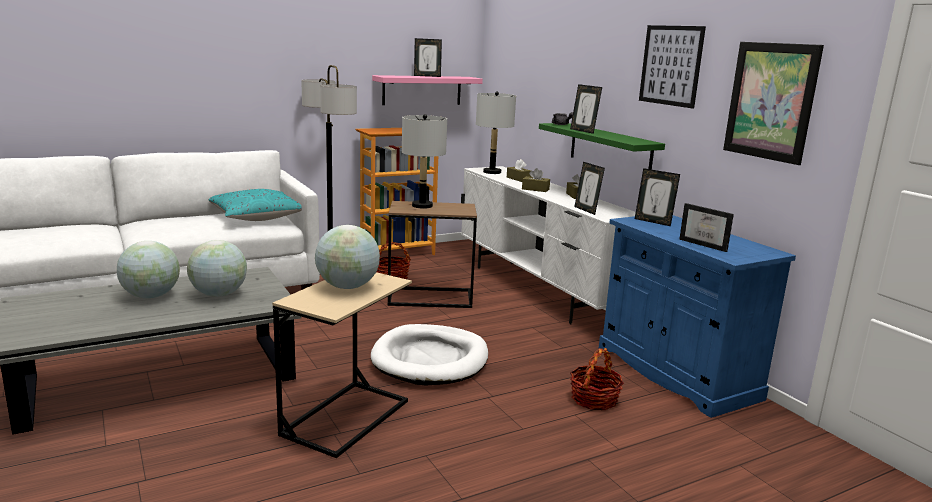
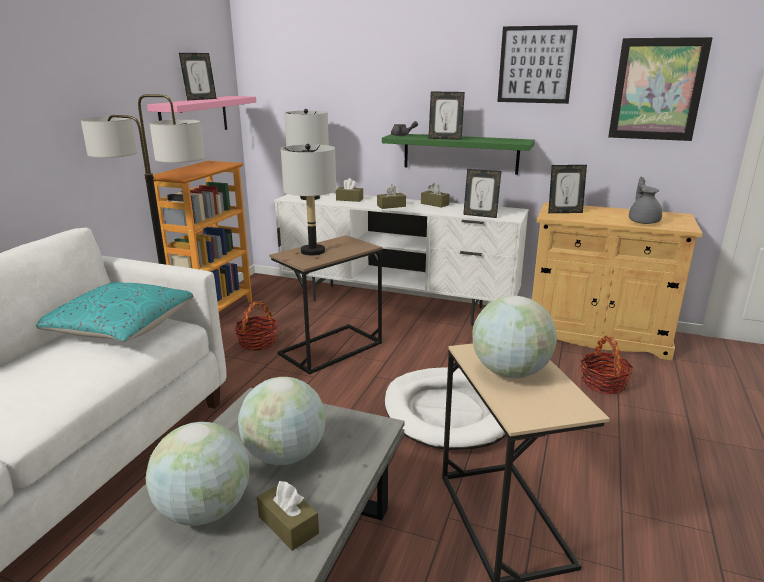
camera: 40 degrees left, 5 degrees up
blue cabinet [599,215,796,418] -> beige cabinet [532,202,703,360]
picture frame [679,203,734,252] -> grey teapot [629,177,662,224]
none -> brown tissue box [257,481,319,551]

